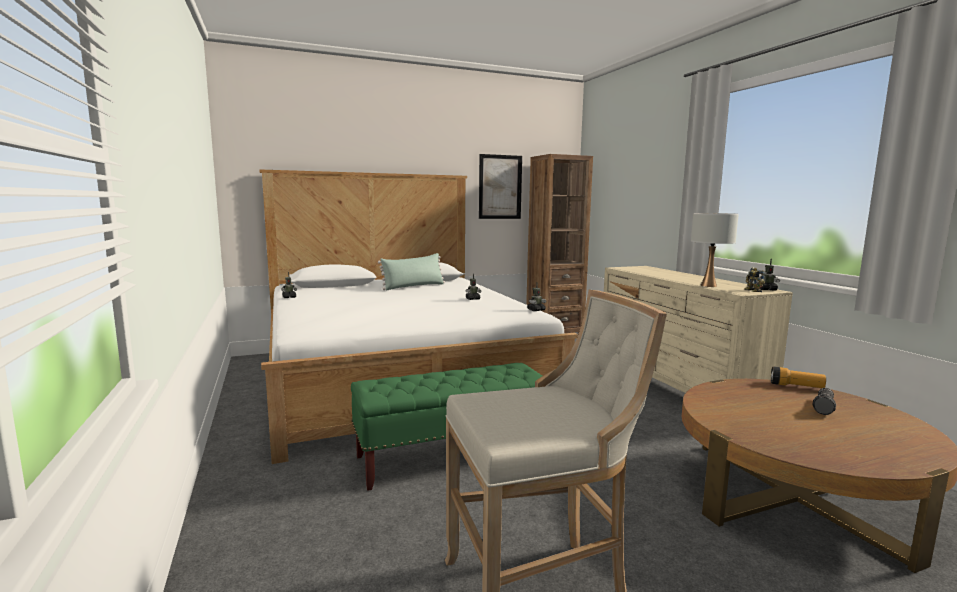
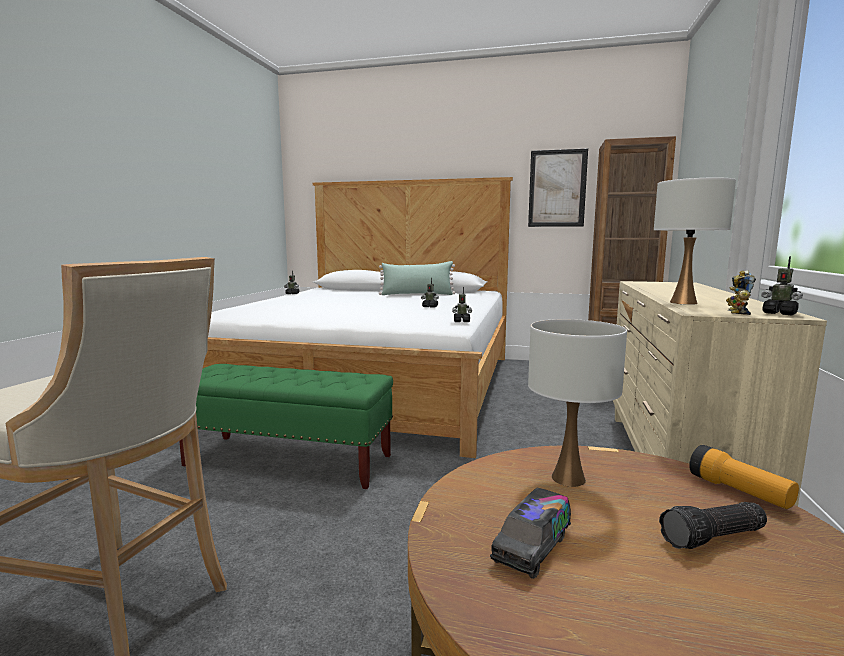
camera: 35 degrees right, 0 degrees up
none -> toy truck [490,488,571,579]
none -> white table lamp [528,319,627,487]

